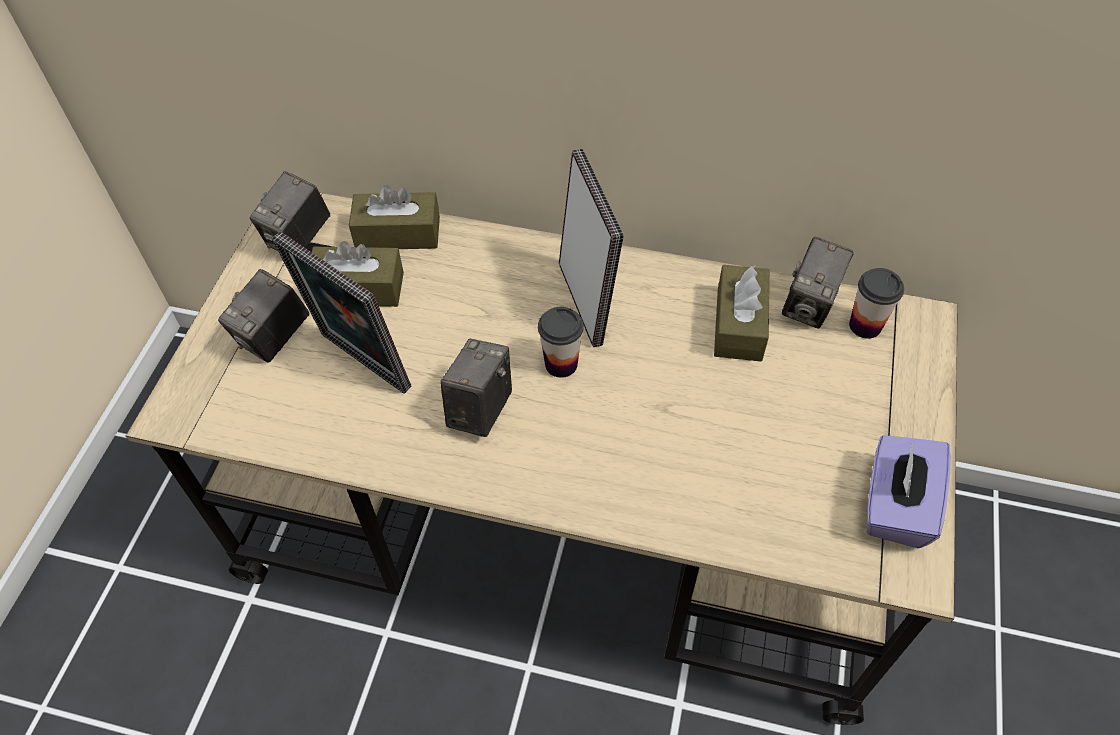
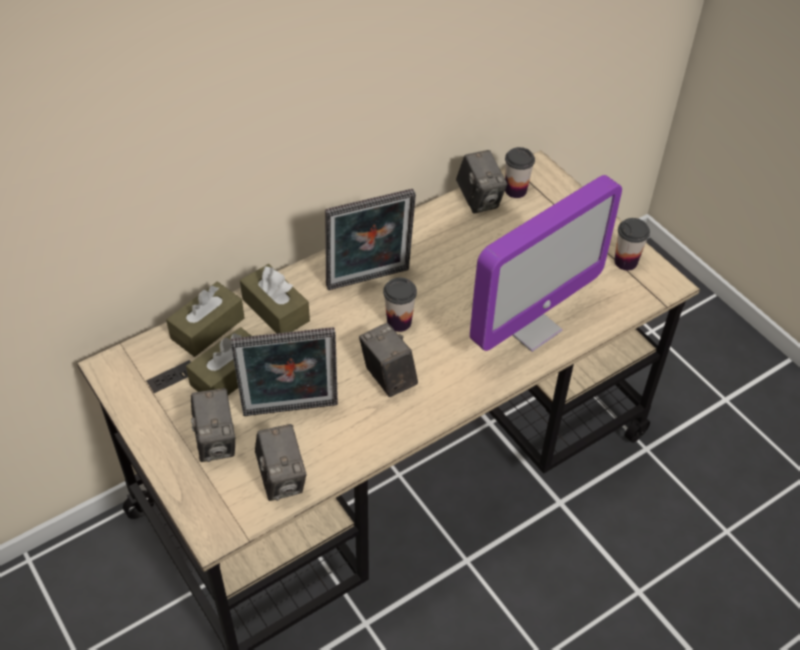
camera: 50 degrees left, 5 degrees down
camera [250,171,330,251] -> camera moved to [255,424,306,501]
picture frame [559,149,624,347] -> picture frame turned 135 degrees clockwise [325,189,416,290]
brown tissue box [714,265,770,361] -> brown tissue box moved to [240,264,310,333]
purple tissue box [867,435,951,548] -> cup [614,218,650,271]
none -> monitor [470,175,622,352]

